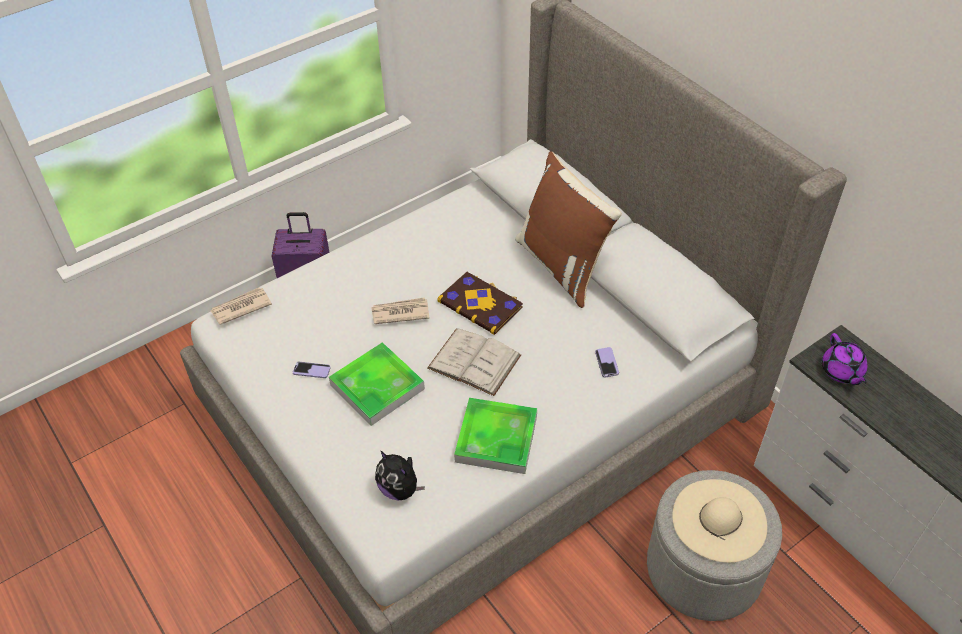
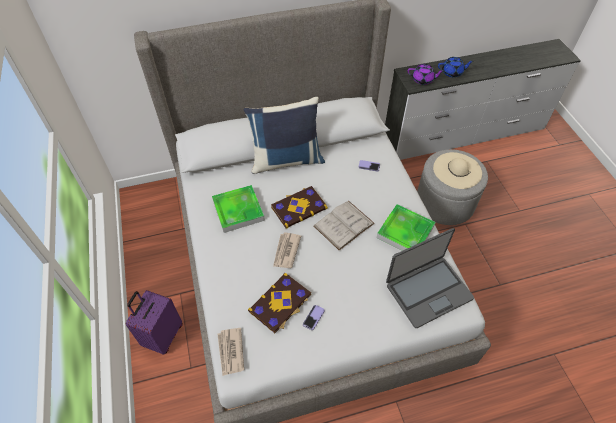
camera: 70 degrees left, 5 degrees up
tray [329,342,425,426] -> tray moved to [212,185,265,233]
plush toy [375,451,425,501] -> laptop [386,228,474,328]
brown pillow [515,152,622,308] -> blue pillow [244,97,325,174]
none -> book [248,273,311,333]
none -> blue teapot [438,57,474,77]

